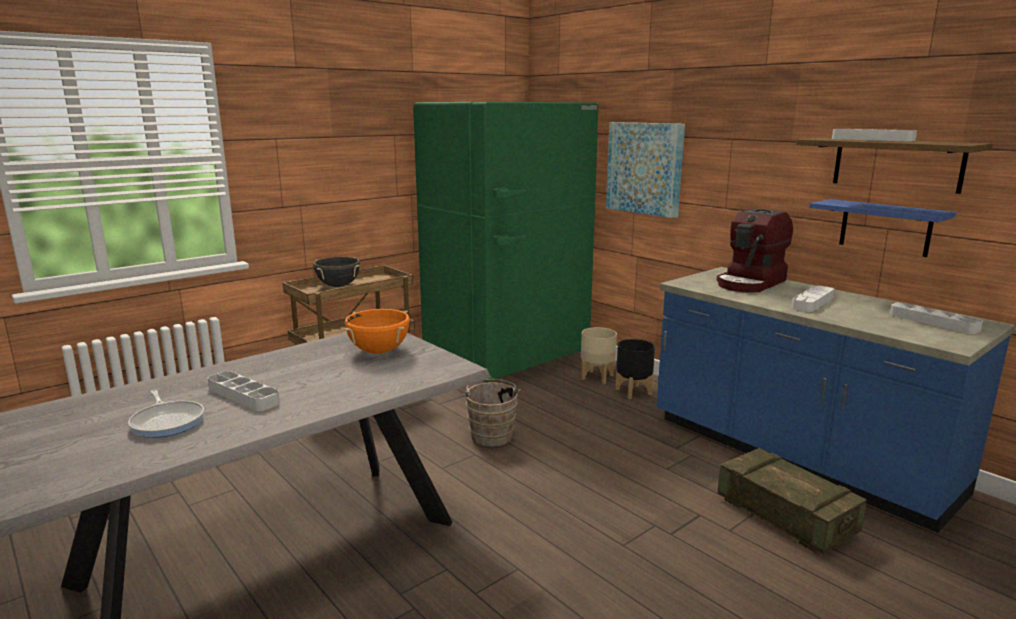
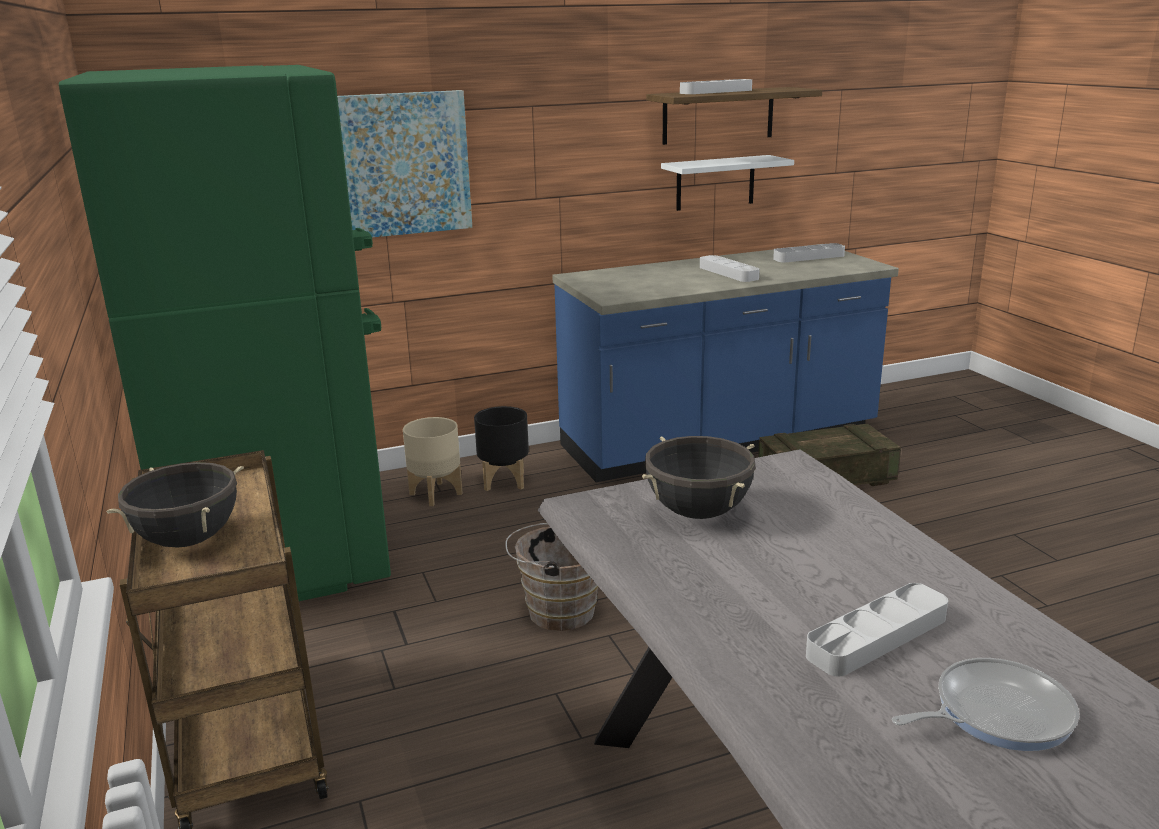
camera: 70 degrees left, 5 degrees up
orange cooking pot [344,309,410,354] -> black cooking pot [642,436,756,519]
coffee machine [717,209,793,293] -> none
blue shelf [809,199,956,257] -> white shelf [661,155,794,211]

